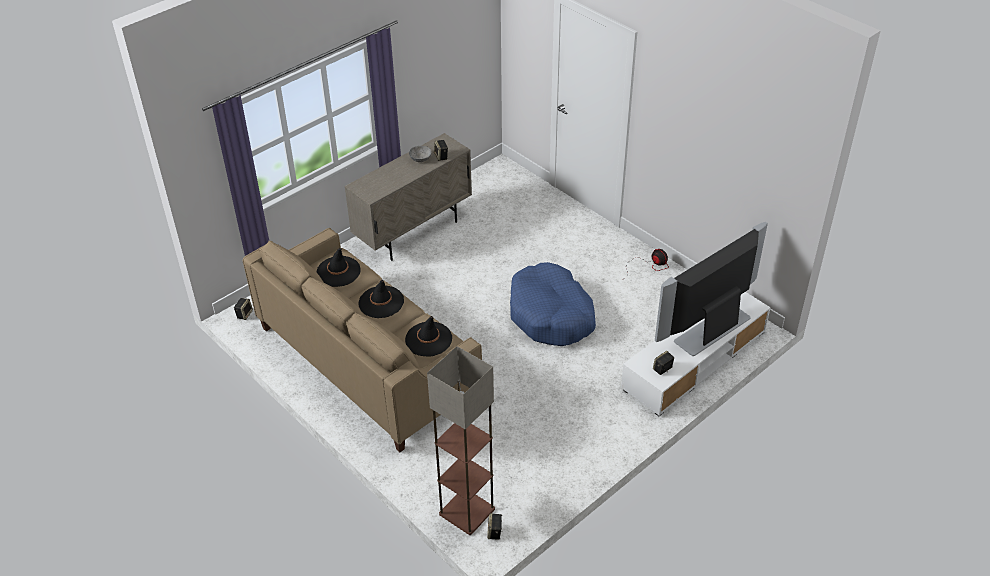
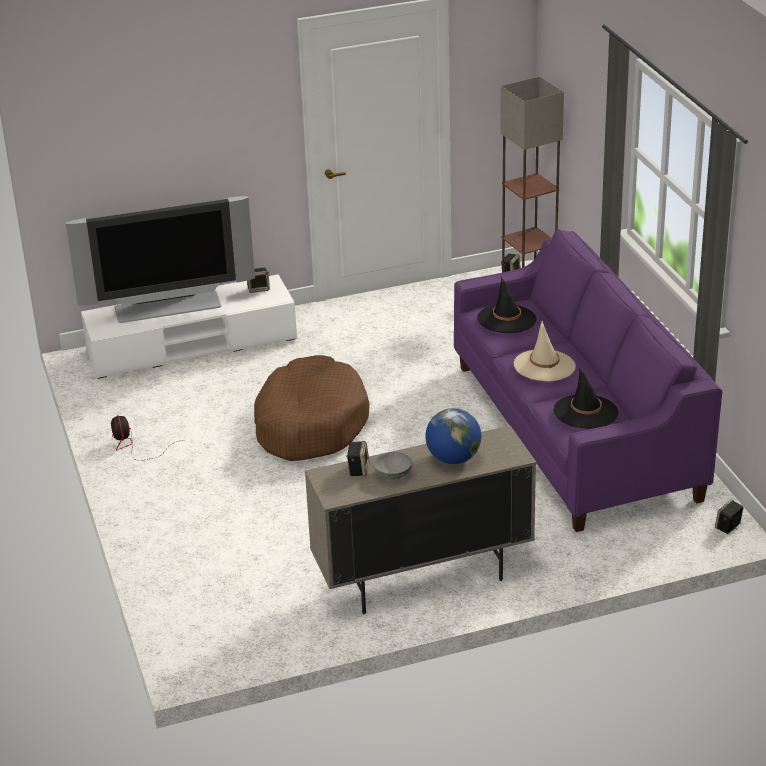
camera: 155 degrees left, 10 degrees down
beige sofa [243,228,482,452] -> purple sofa [454,229,722,532]
black hat [358,280,404,318] -> beige hat [513,321,576,381]
blue dog bed [510,262,596,346] -> brown dog bed [254,355,370,461]
none -> globe [425,408,481,464]

